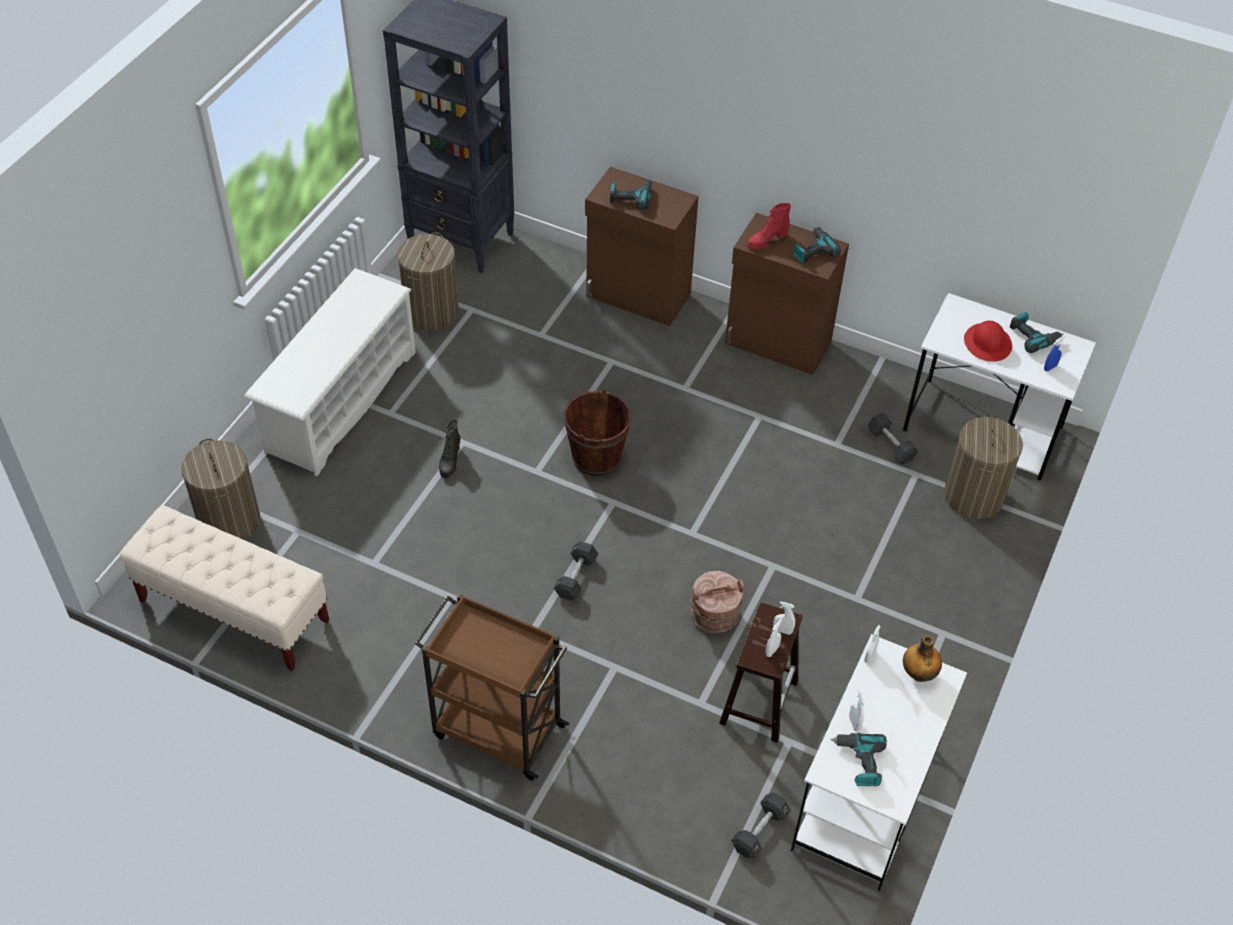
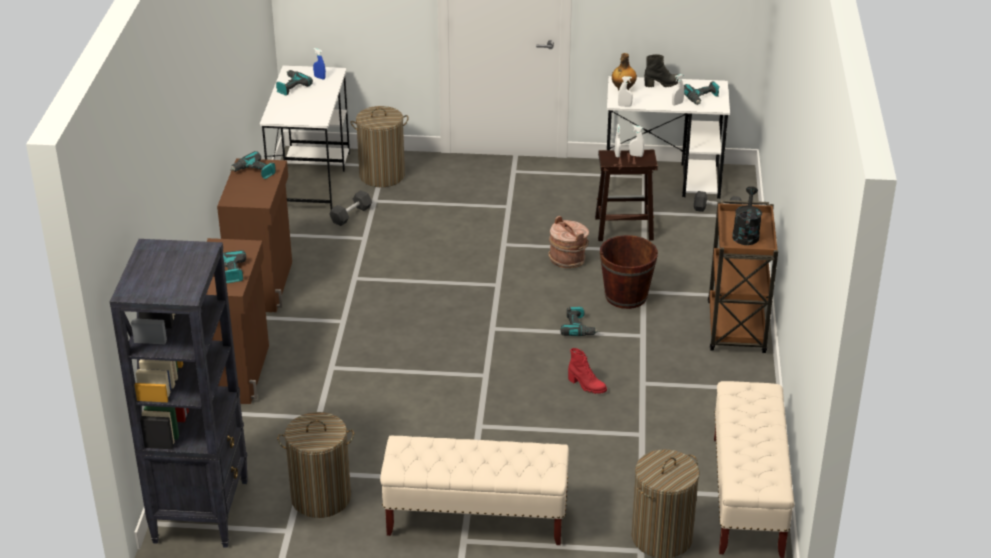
camera: 110 degrees left, 15 degrees down
white shoe rack [244,268,416,476] -> beige bench [380,435,569,545]
black boot [439,419,460,479] -> black boot moved to [644,54,679,87]
black dumbbell [554,541,598,601] -> power drill [561,307,600,336]
brown bucket [564,389,632,476] -> brown bucket moved to [600,235,658,309]
red boot [747,203,791,250] -> red boot moved to [568,348,607,394]
red hard hat [964,321,1012,362] -> none
none -> black watering can [732,186,762,245]

